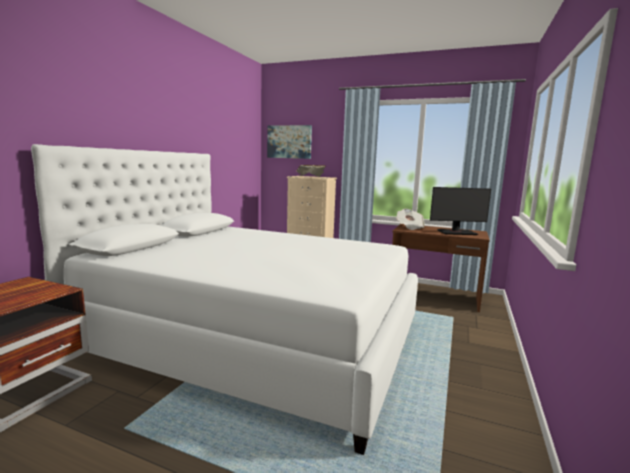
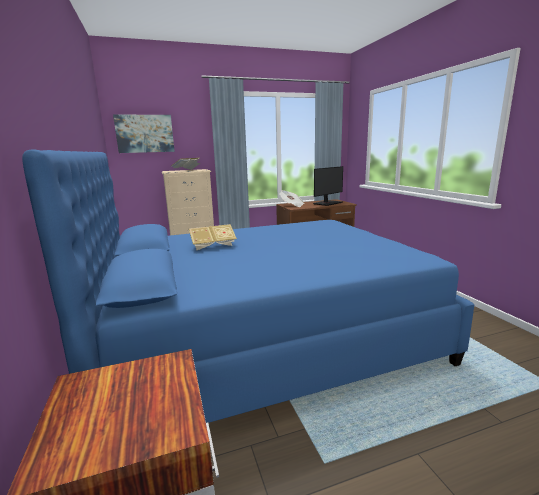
camera: 40 degrees left, 5 degrees up
white bed [31,144,418,455] -> blue bed [22,149,475,423]
none -> book [189,224,237,250]

